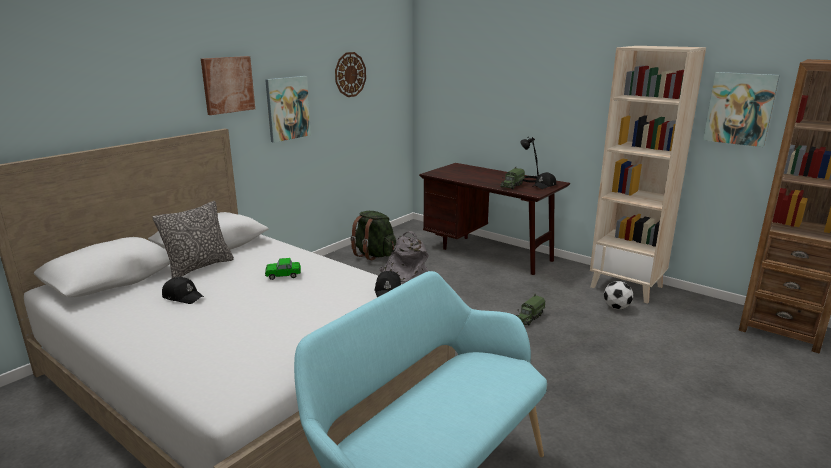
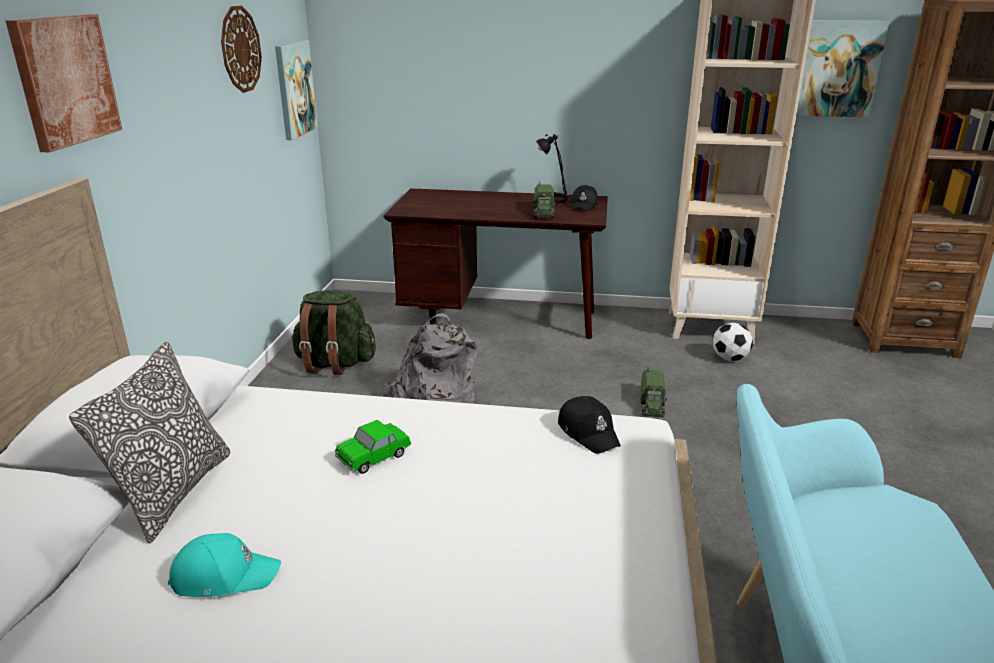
camera: 30 degrees left, 5 degrees up
black cap [162,277,204,304] -> turquoise cap [168,533,281,597]
picture [265,76,311,143] -> picture moved to [275,41,318,140]

